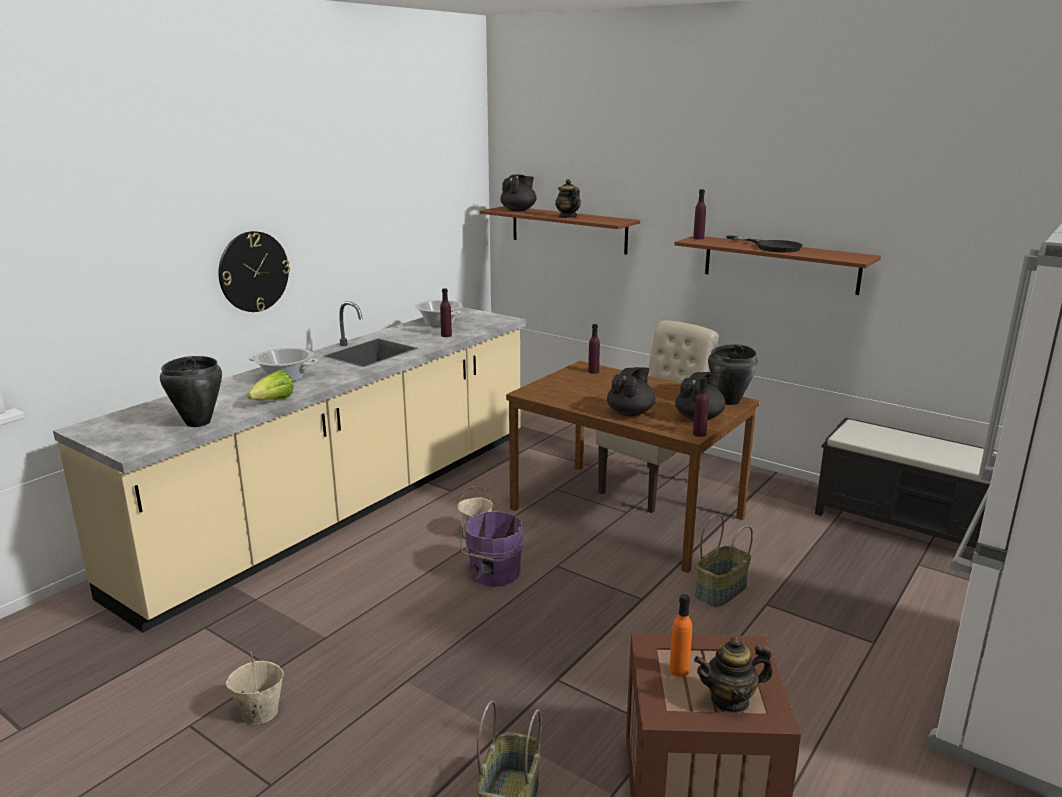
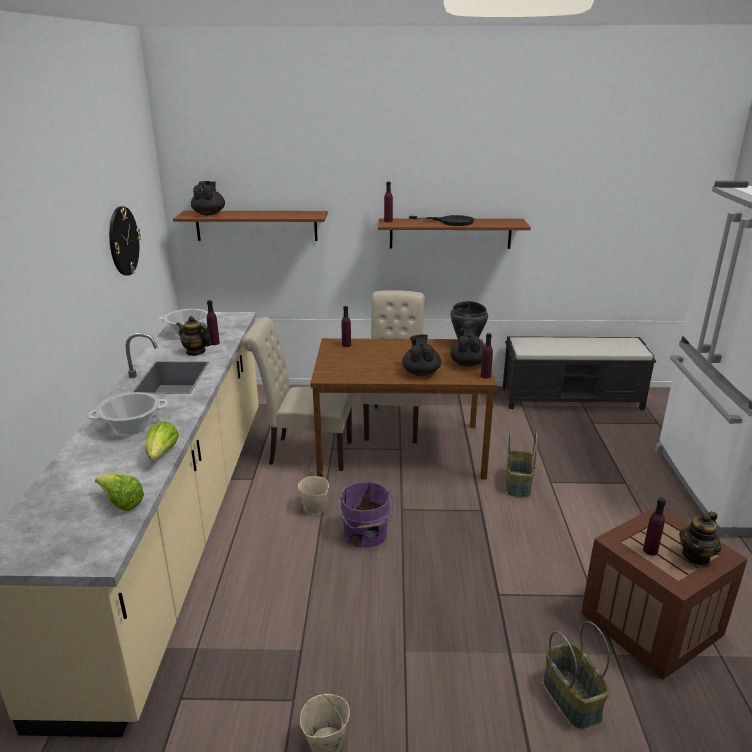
camera: 35 degrees left, 5 degrees up
black cooking pot [160,356,222,427] -> lettuce [95,473,144,511]
wall clock [218,231,290,312] -> wall clock moved to [109,206,141,276]
teapot [555,179,581,218] -> teapot moved to [176,316,212,356]
orange bottle [670,594,692,677] -> purple bottle [643,498,666,556]
none -> beige chair [242,317,354,471]

